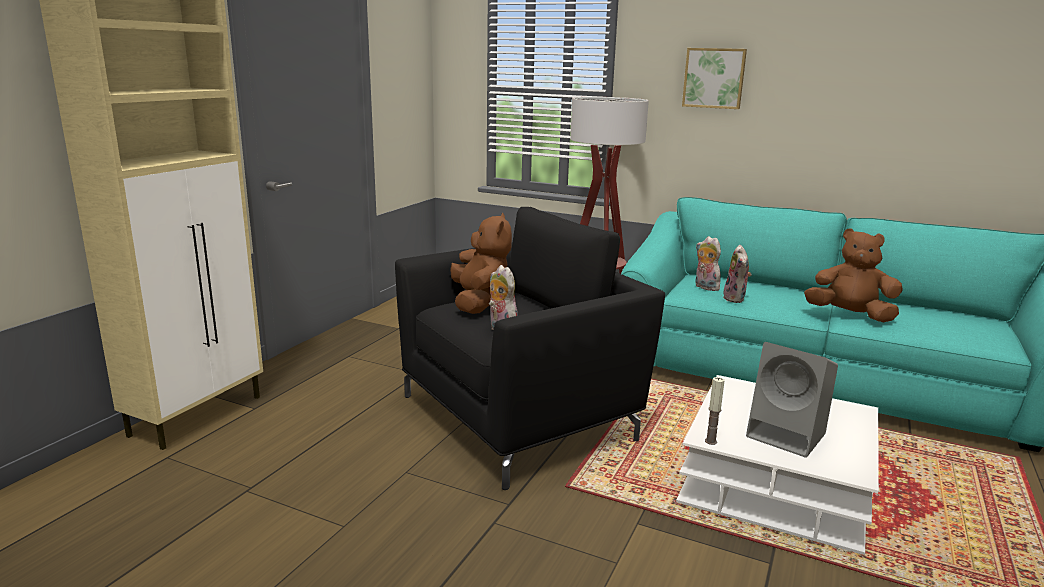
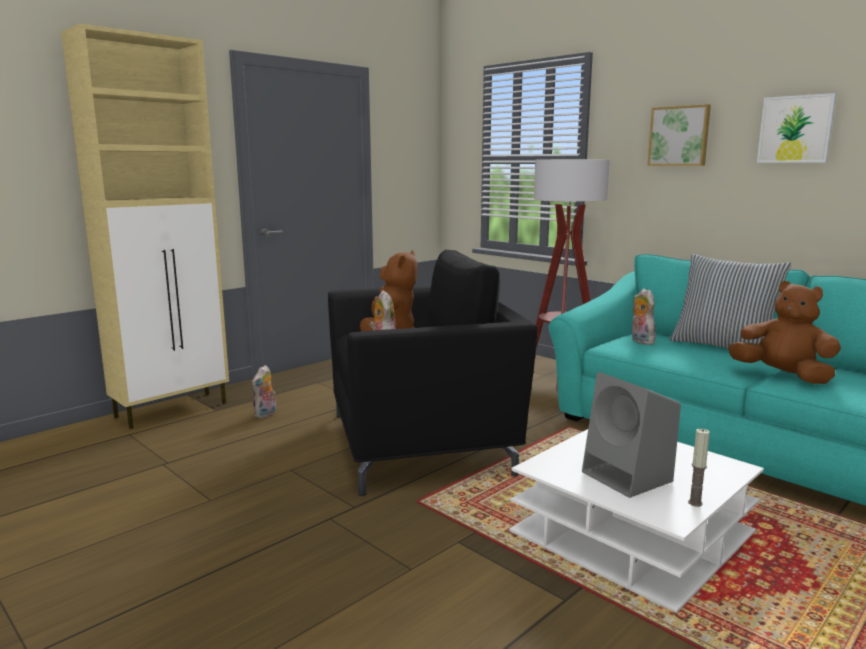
camera: 20 degrees right, 5 degrees down
candle [705,377,725,445] -> candle moved to [688,429,710,507]
plush toy [723,245,752,303] -> plush toy moved to [252,365,276,419]
none -> pillow [670,254,792,348]
none -> picture [757,93,837,163]

